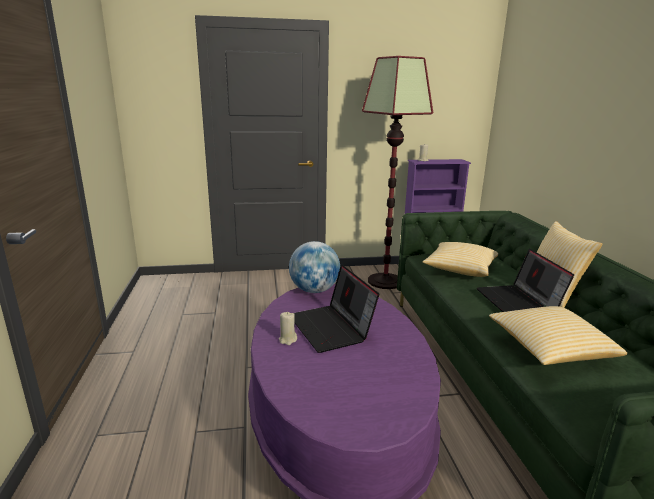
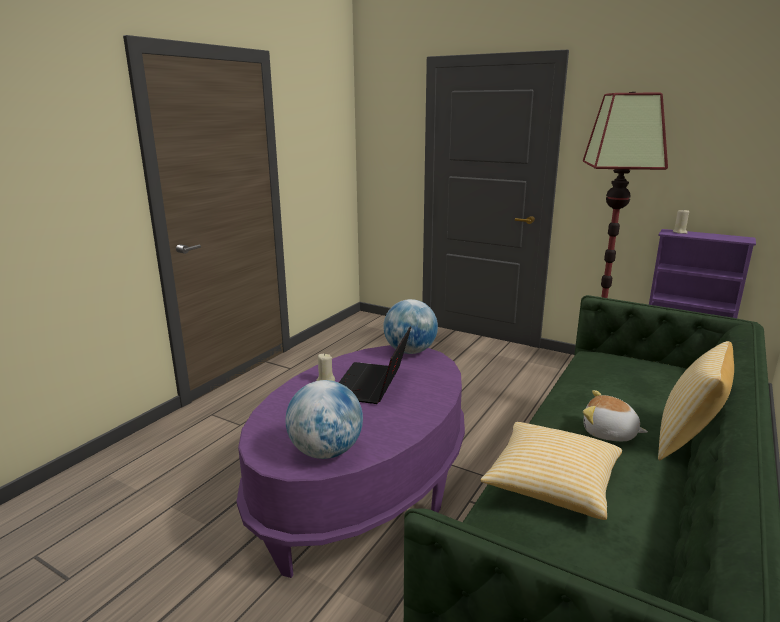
camera: 40 degrees right, 0 degrees up
pillow [422,242,498,277] -> none
laptop [477,249,574,312] -> plush toy [583,390,648,441]
none -> globe [285,380,363,459]

